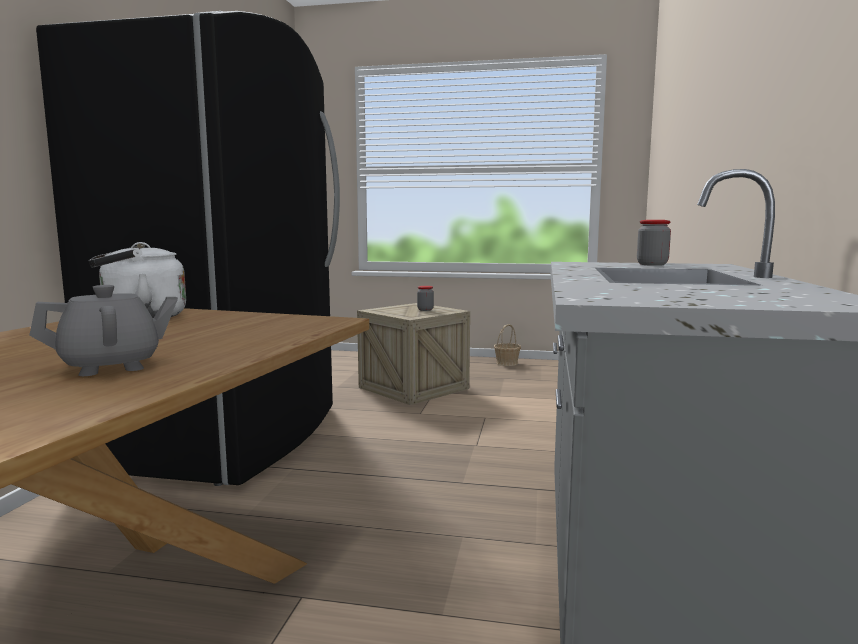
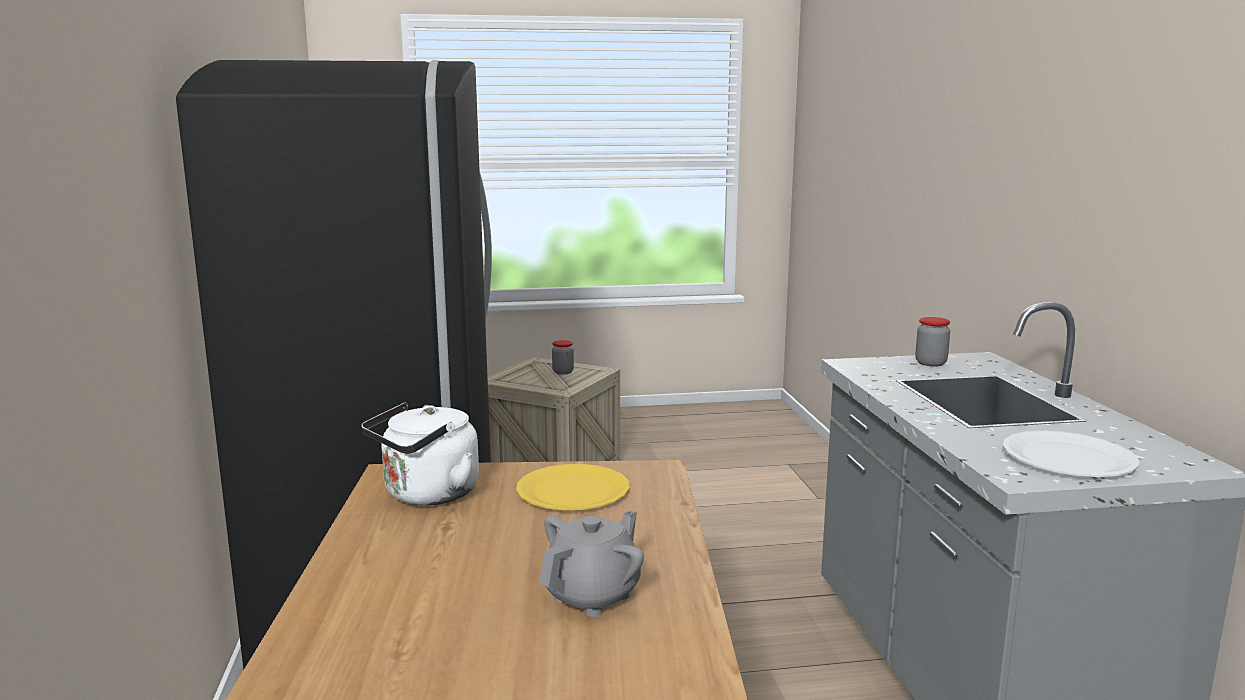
camera: 20 degrees left, 5 degrees up
basket [494,324,521,366] -> none
none -> yellow plate [516,464,630,510]
none -> white plate [1003,430,1139,477]

